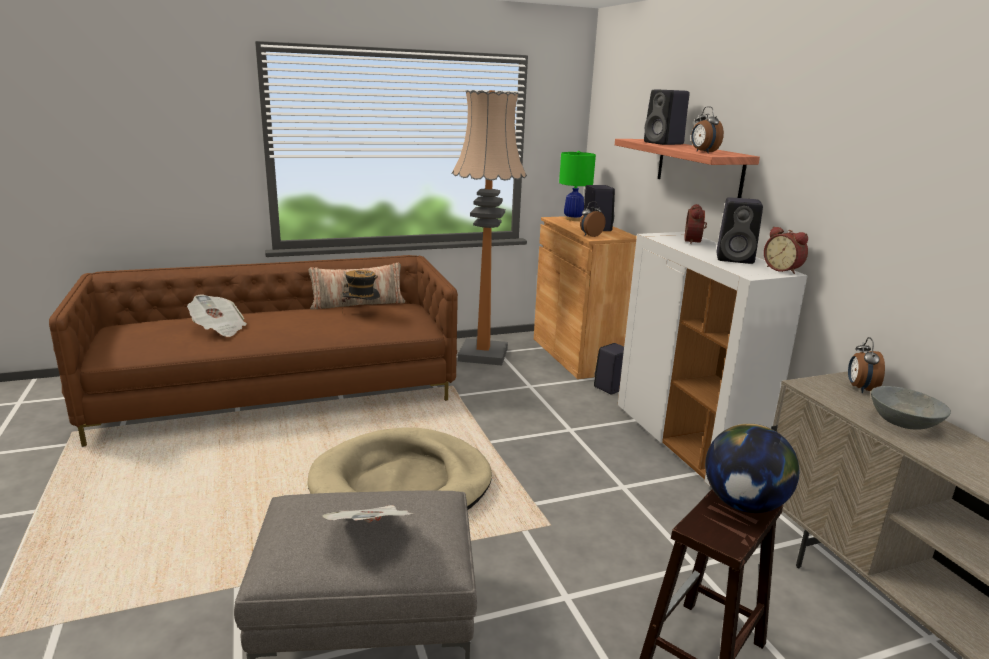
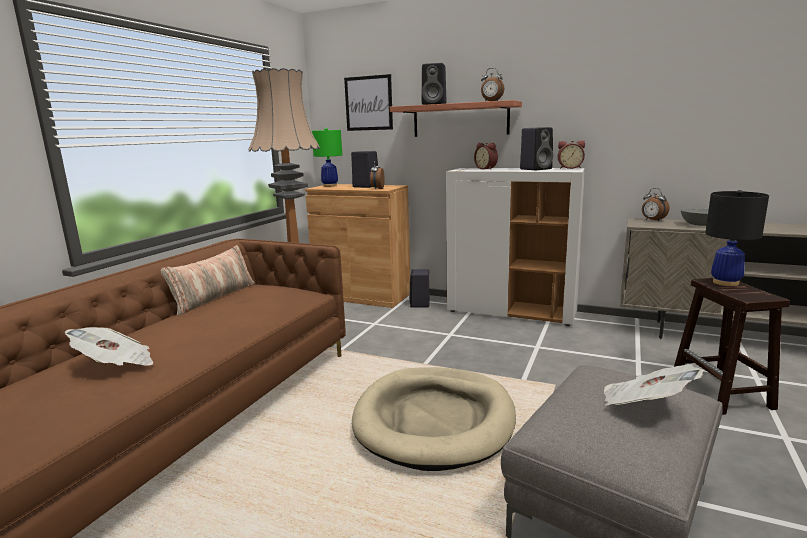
camera: 45 degrees left, 5 degrees down
hat [342,270,380,312] -> none
globe [705,423,799,513] -> black table lamp [705,190,769,286]
none -> picture [344,74,393,131]

